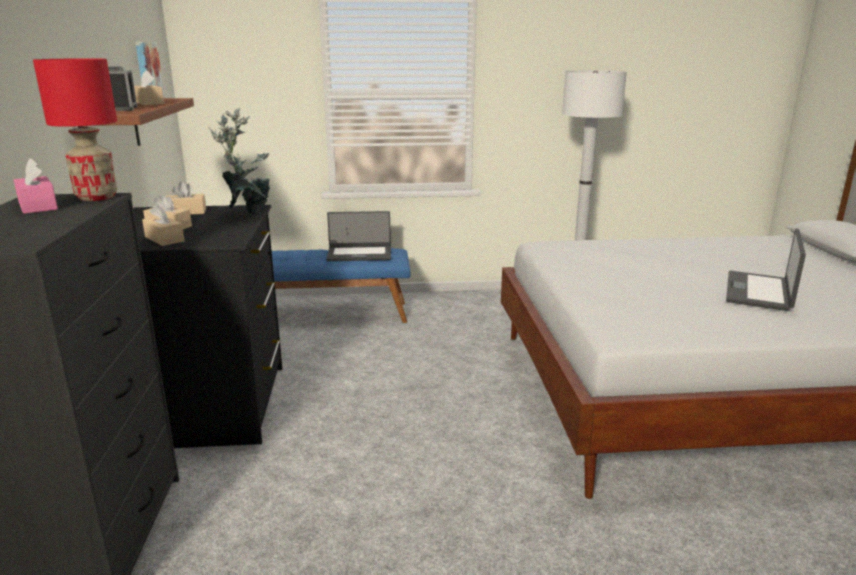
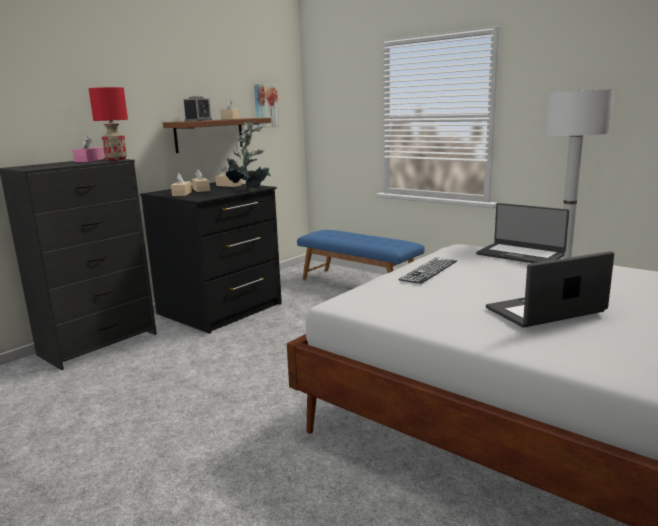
camera: 45 degrees right, 5 degrees down
laptop [326,211,391,261] -> laptop moved to [476,203,569,263]
none -> keyboard [399,258,457,284]

